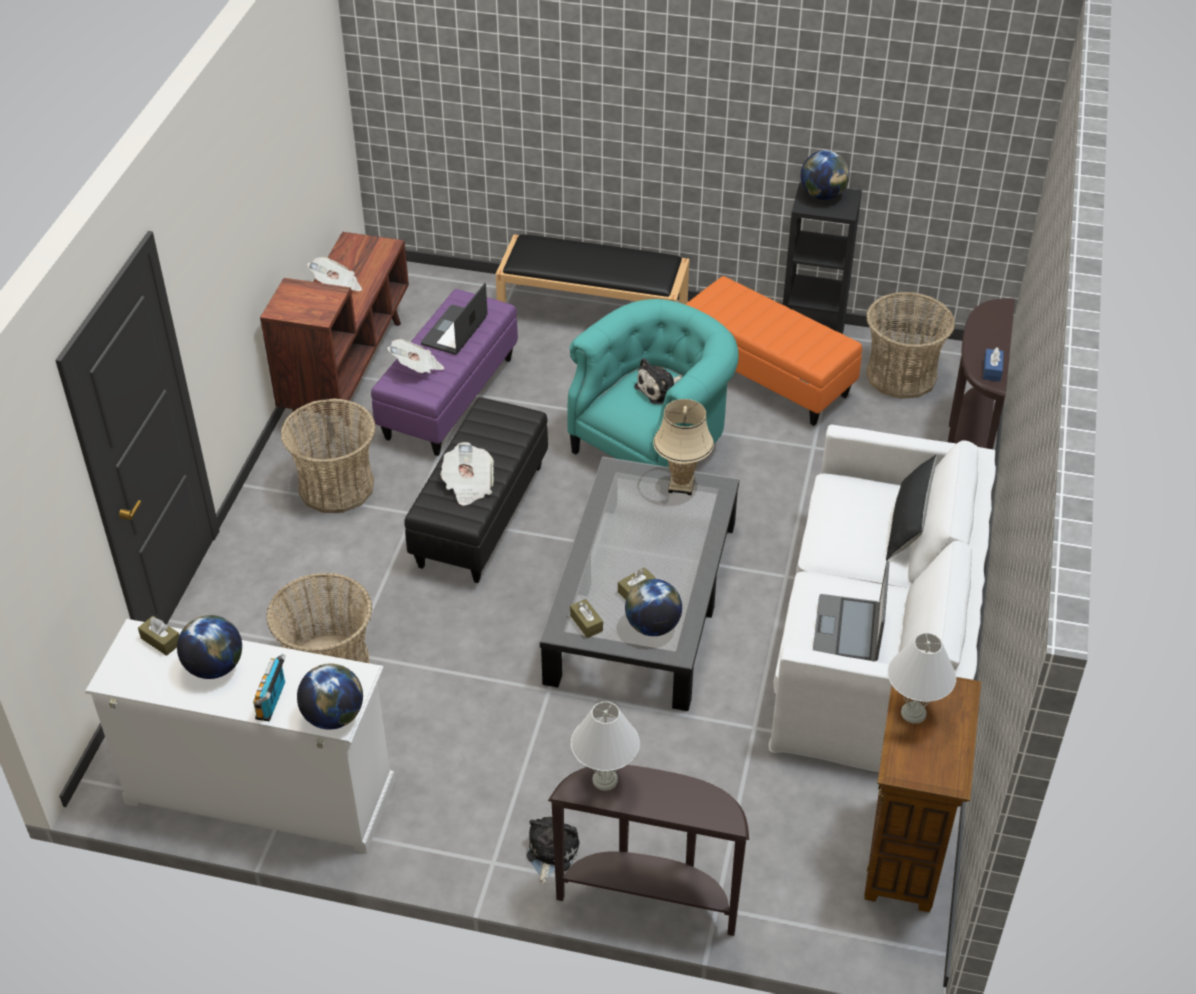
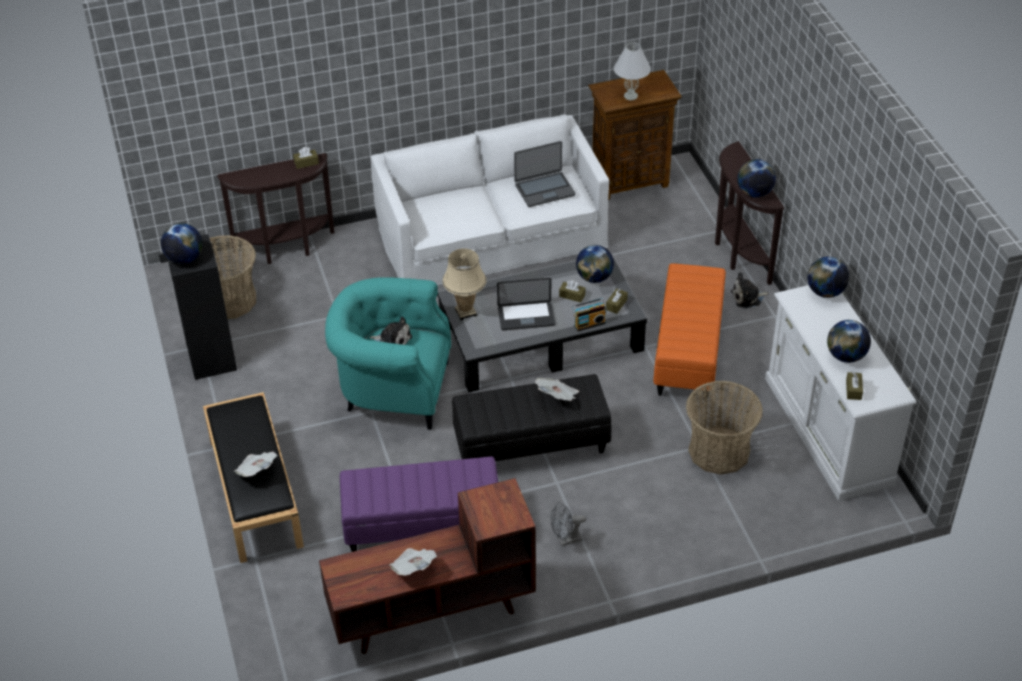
camera: 120 degrees left, 0 degrees up
radio [253,654,286,721] -> radio moved to [572,298,607,332]
basket [280,399,376,513] -> grey fan [551,502,586,546]
newspaper [387,339,444,373] -> newspaper moved to [234,452,277,477]
laptop [421,283,488,355] -> laptop moved to [497,278,555,330]
white table lamp [571,701,640,791] -> globe [737,159,776,198]
orange ottoman [685,276,862,426] -> orange ottoman moved to [653,263,726,400]
black pillow [886,455,937,561] -> none
blue tissue box [983,347,1004,381] -> brown tissue box [293,147,319,169]

